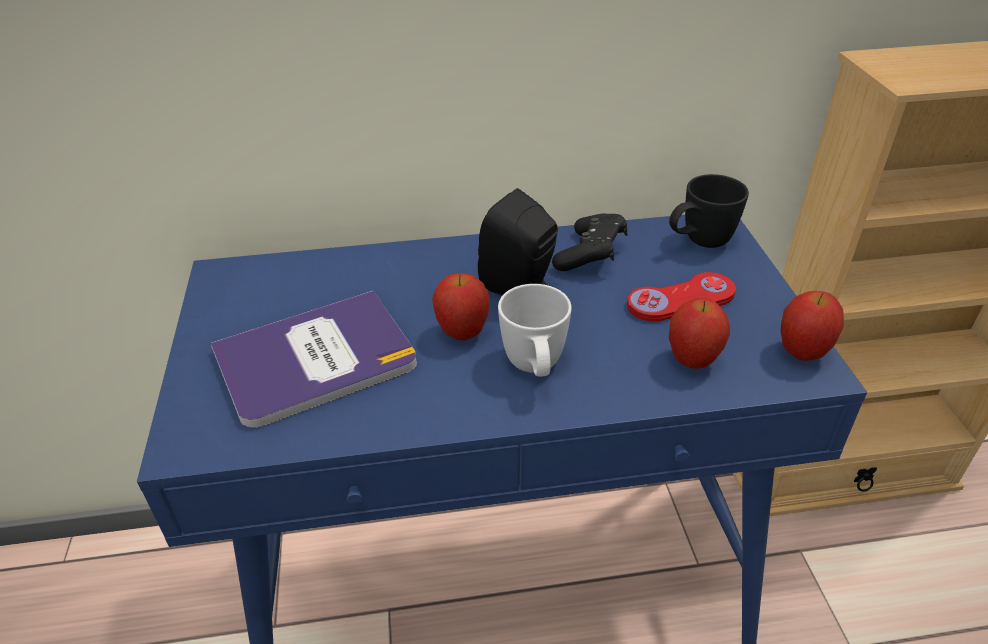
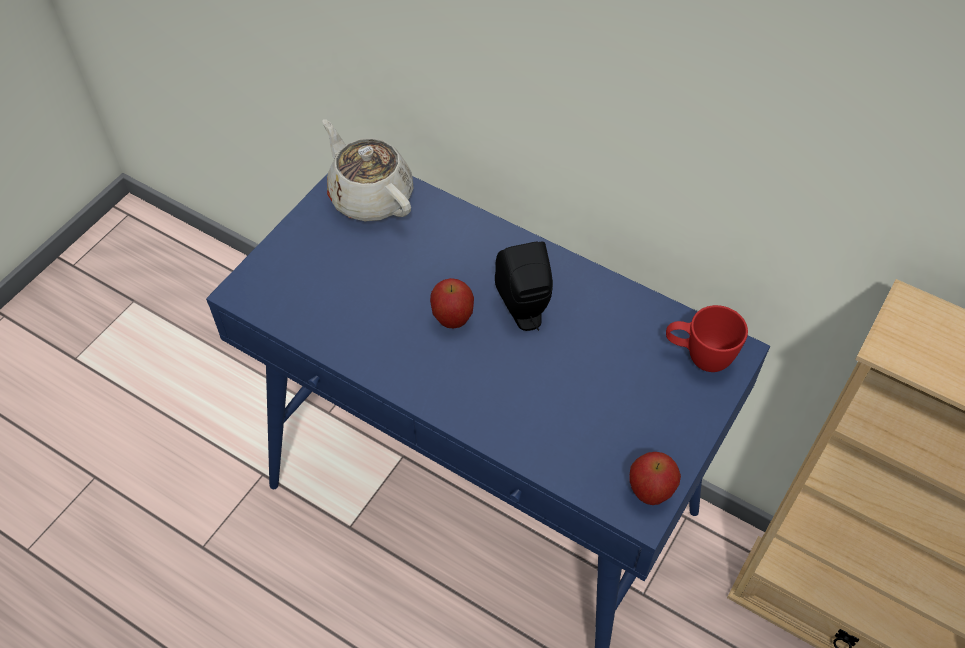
camera: 40 degrees right, 15 degrees up
book [210,291,417,428] -> none
white mug [498,284,572,377] -> none
black game controller [552,214,628,271] -> none
red game controller [627,272,736,321] -> none
black mug [669,174,749,248] -> red mug [666,305,748,372]
apple [669,298,730,369] -> none
none -> beige teapot [322,119,413,221]

